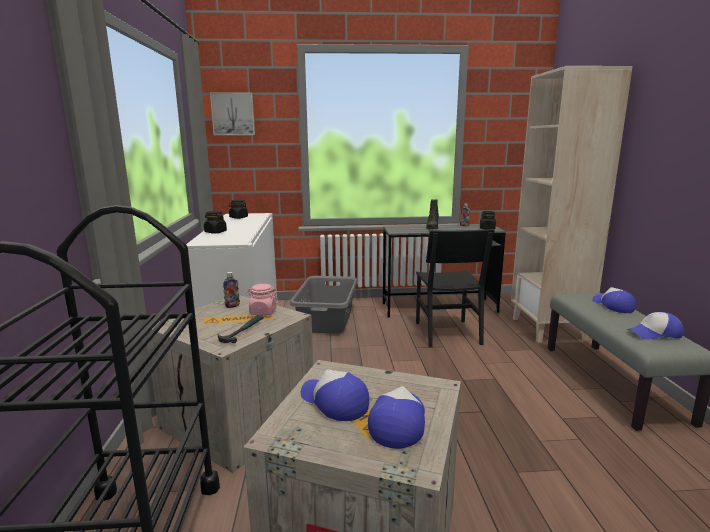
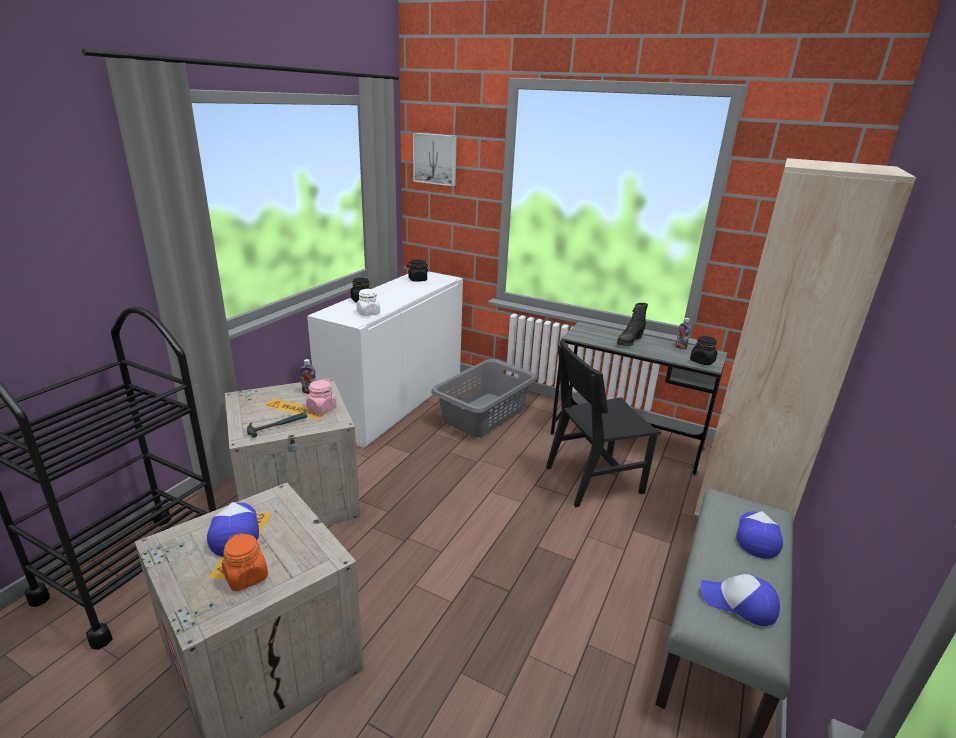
camera: 30 degrees right, 10 degrees up
cap [368,386,425,449] -> orange jar [222,533,268,591]
black chair [416,229,495,347] -> black chair turned 45 degrees clockwise [546,340,661,507]
none -> white jar [356,289,380,316]

